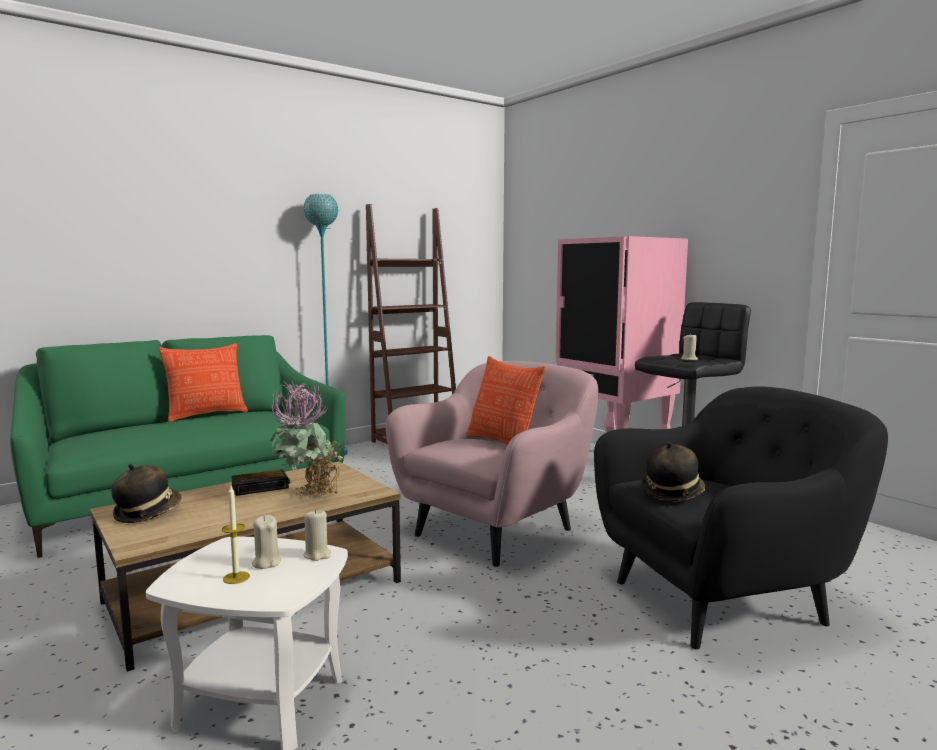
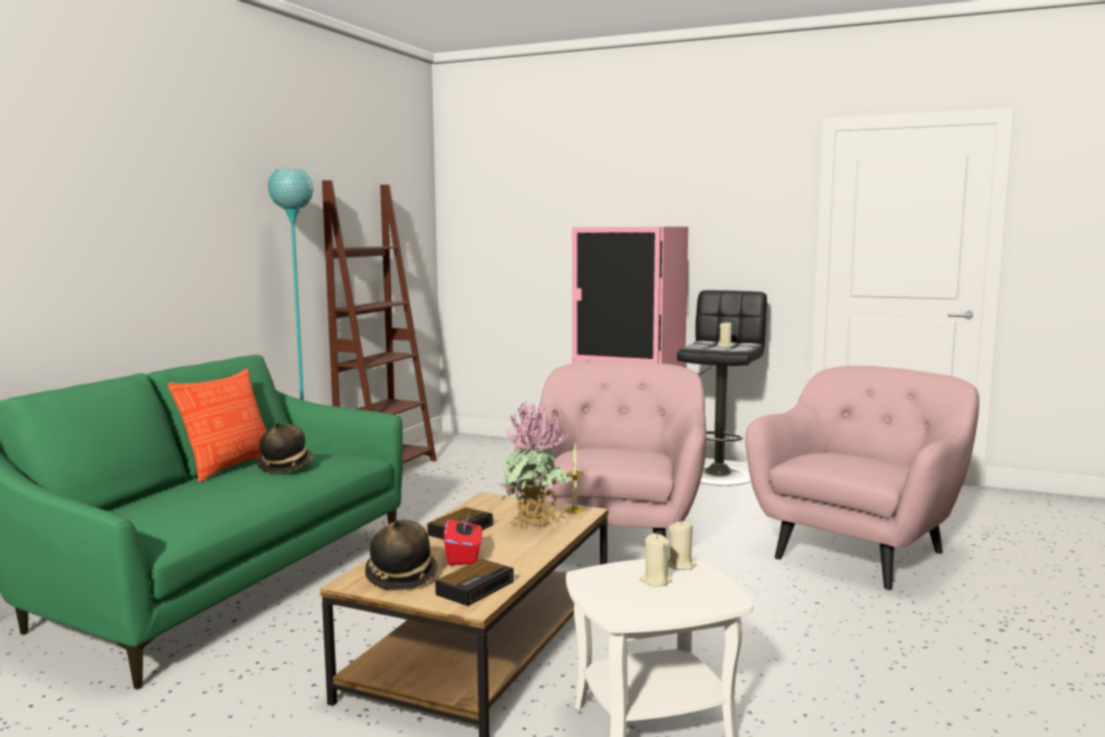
camera: 30 degrees left, 0 degrees up
candle [222,486,250,584] -> candle moved to [565,443,584,514]
orange pillow [466,356,546,445] -> none
black armchair [594,386,888,649] -> pink armchair [745,366,979,590]
hat [641,442,705,501] -> hat moved to [257,422,314,473]
none -> alarm clock [435,559,514,606]
none -> red tissue box [444,512,482,565]

